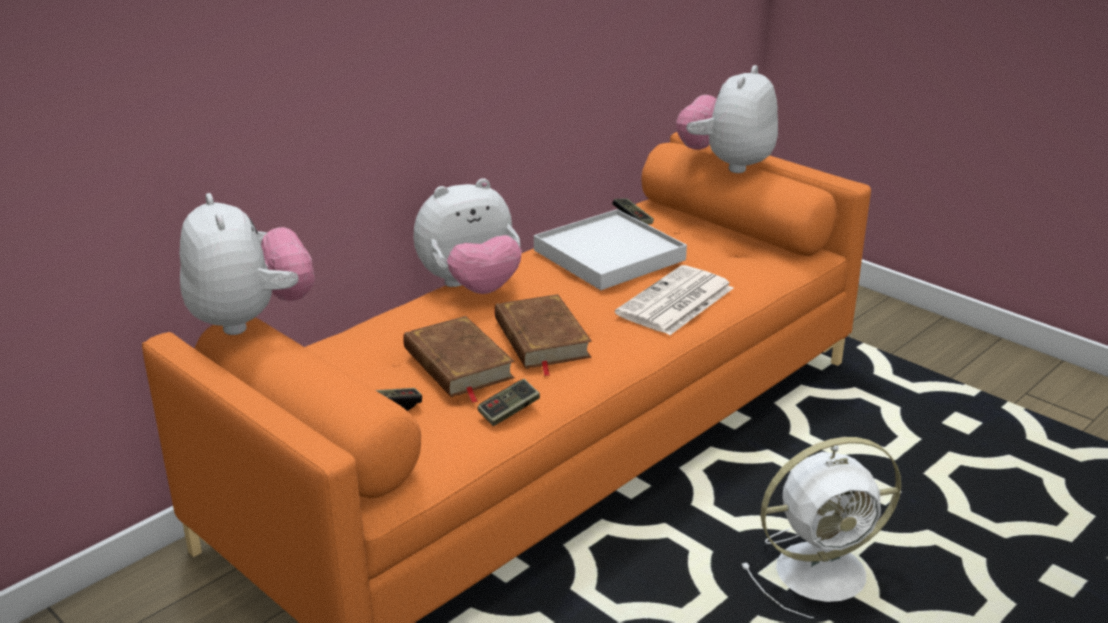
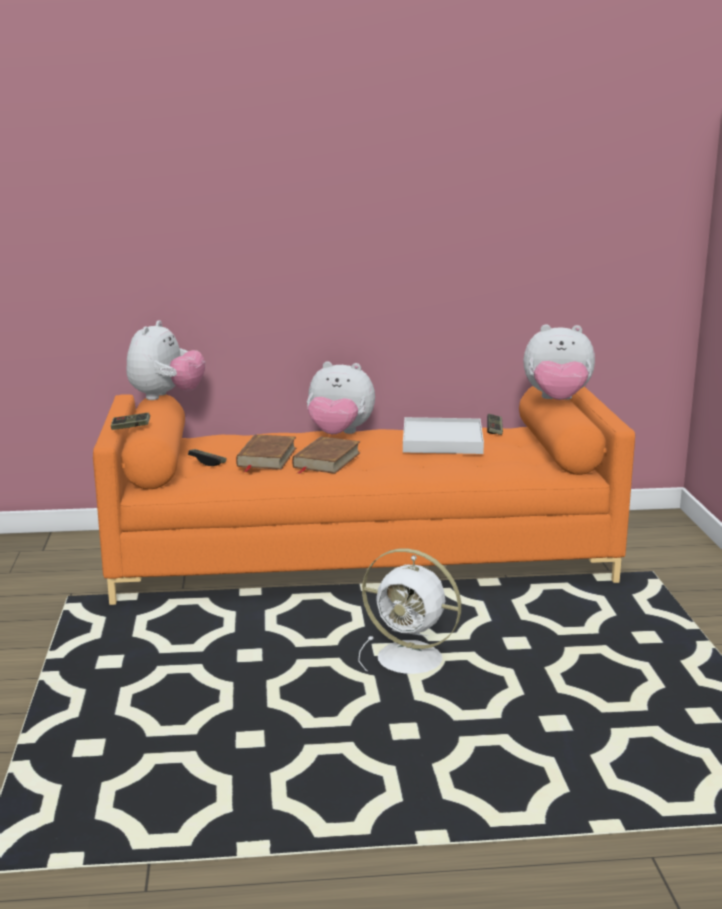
camera: 40 degrees right, 10 degrees down
game controller [478,379,540,426] -> game controller moved to [111,412,150,430]
newspaper [615,265,733,335] -> none
plush toy [676,65,778,173] -> plush toy turned 150 degrees counterclockwise [523,324,595,400]

